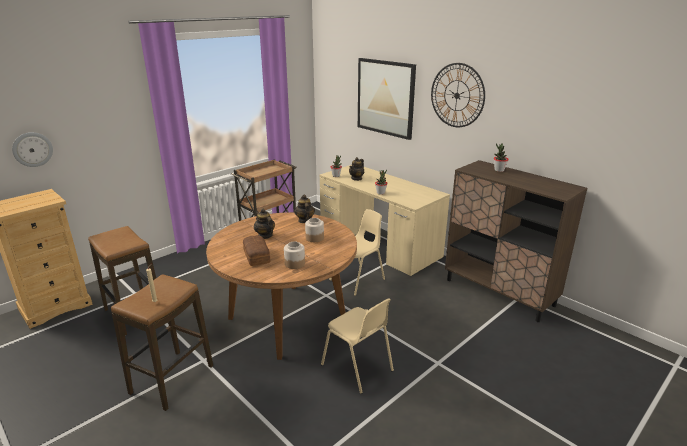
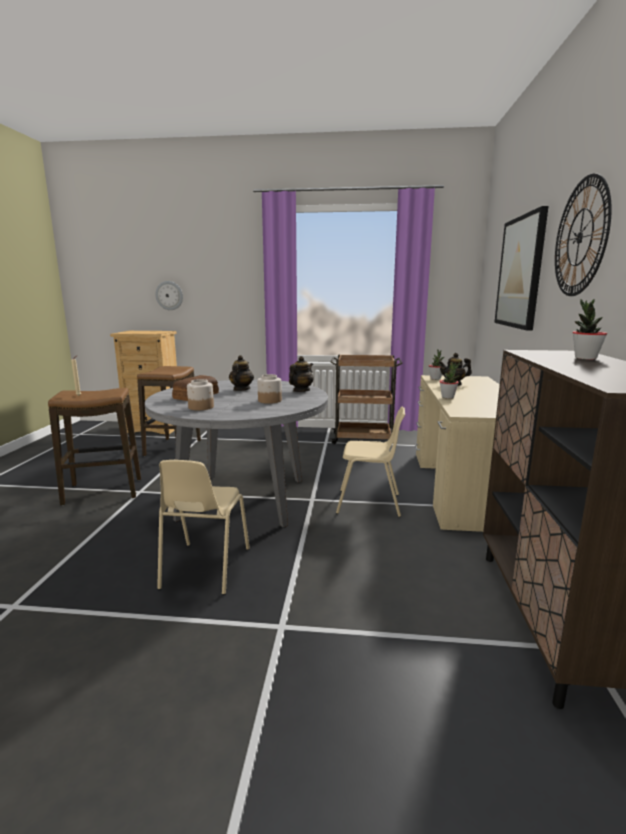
camera: 50 degrees right, 10 degrees down
brown dining table [206,212,357,360] -> grey dining table [145,380,328,528]

